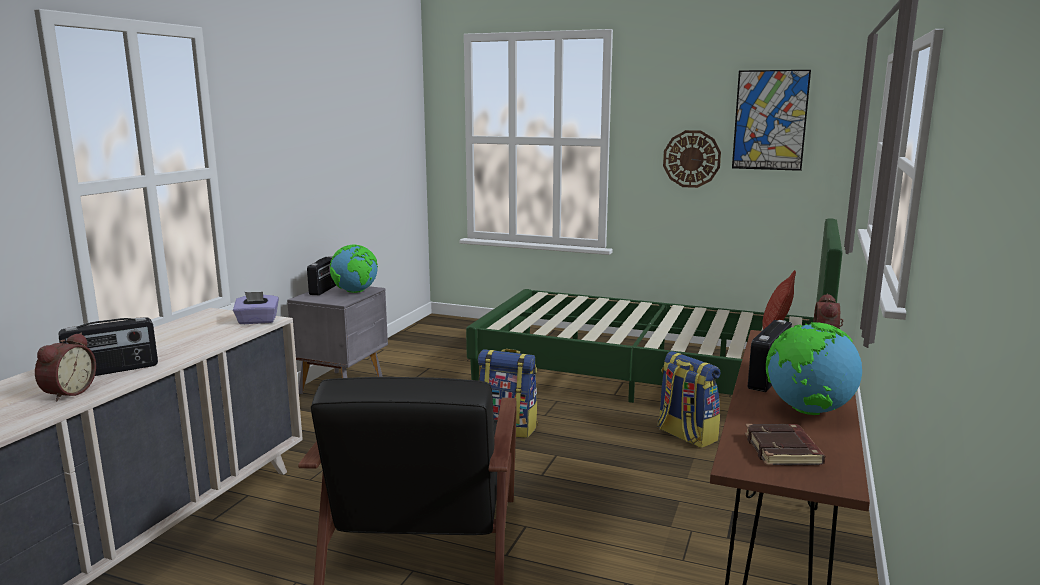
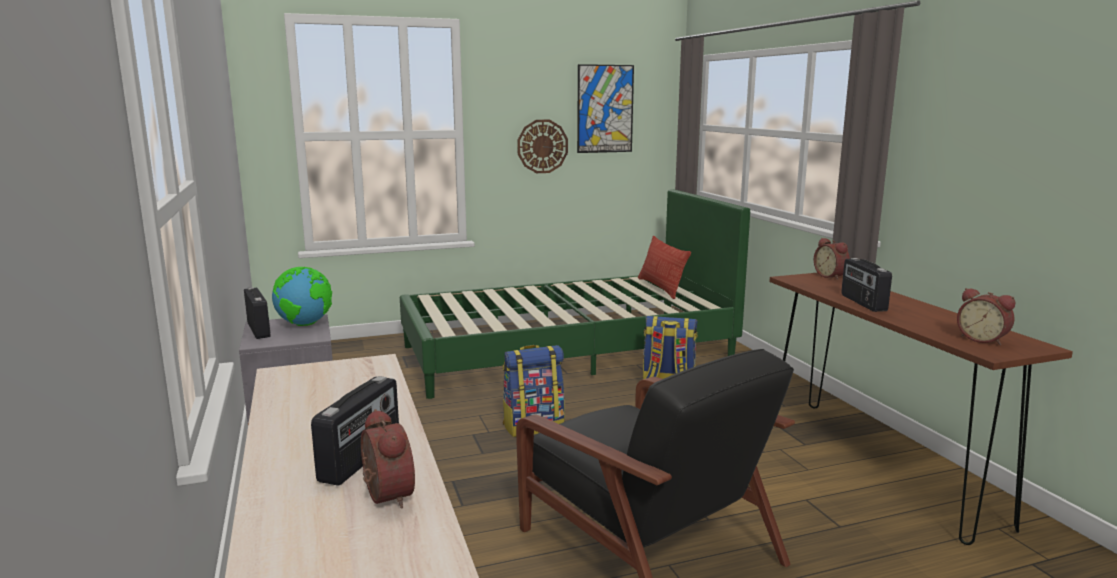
camera: 40 degrees left, 0 degrees up
purple tissue box [233,292,279,324] -> none
brown book [745,424,825,466] -> alarm clock [957,288,1015,346]
globe [766,322,862,415] -> none

